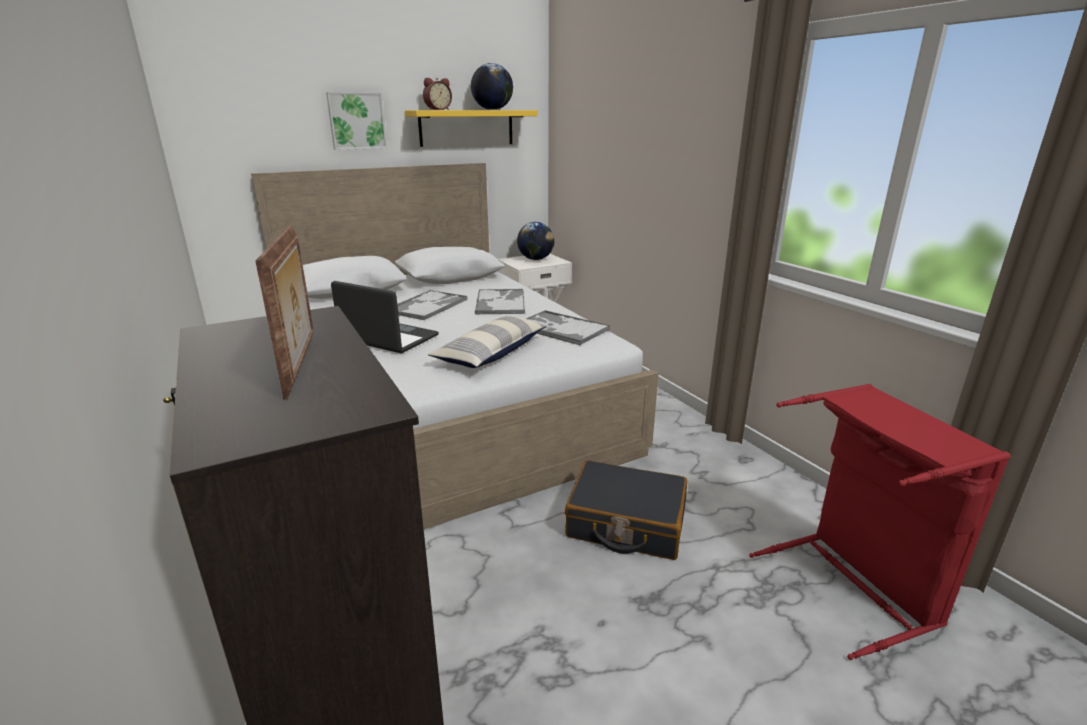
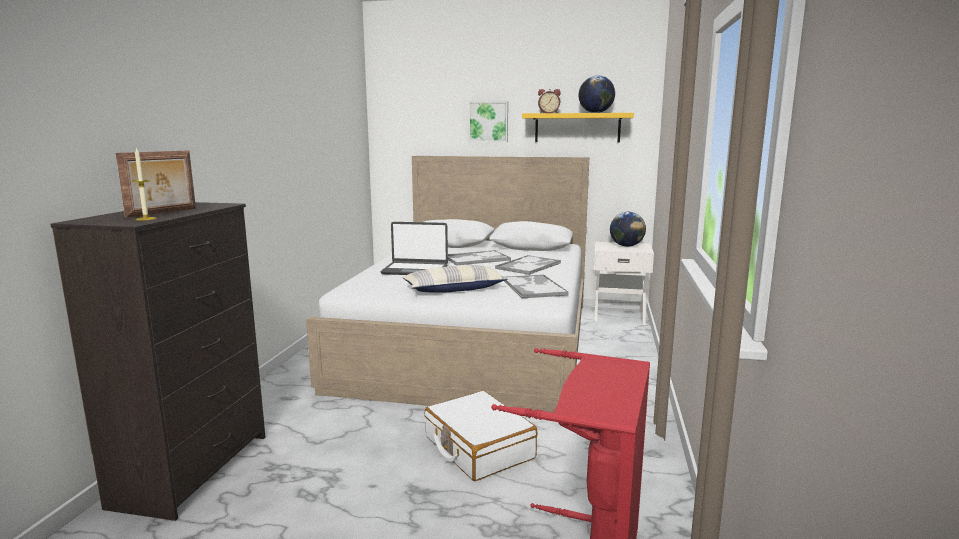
camera: 40 degrees right, 10 degrees down
laptop [331,281,439,353] -> laptop turned 120 degrees clockwise [380,222,448,275]
black suitcase [565,460,687,560] -> white suitcase [424,391,538,481]
none -> candle [132,147,157,221]

